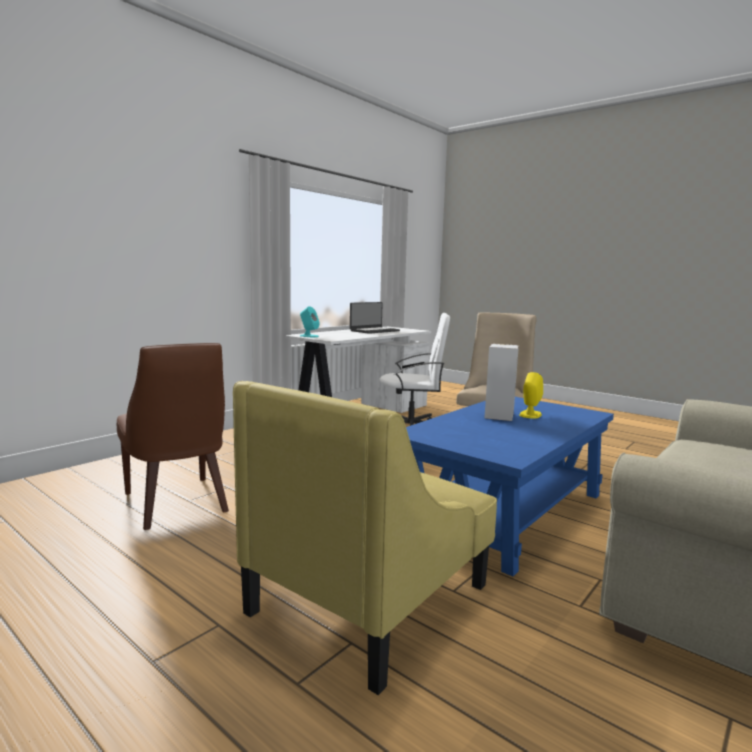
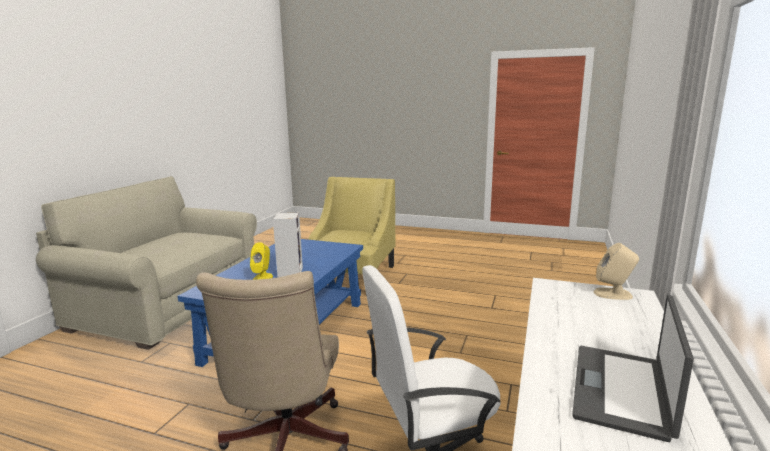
camera: 160 degrees right, 5 degrees up
brown chair [117,343,229,530] -> none
turquoise speaker [300,306,319,337] -> beige speaker [594,243,639,300]

